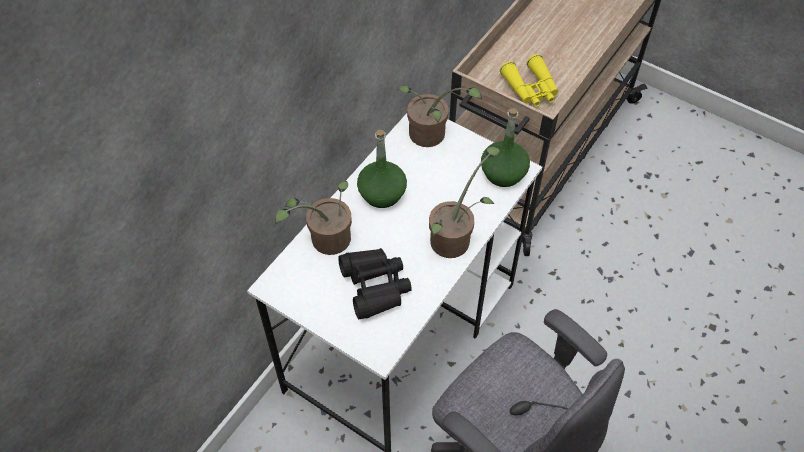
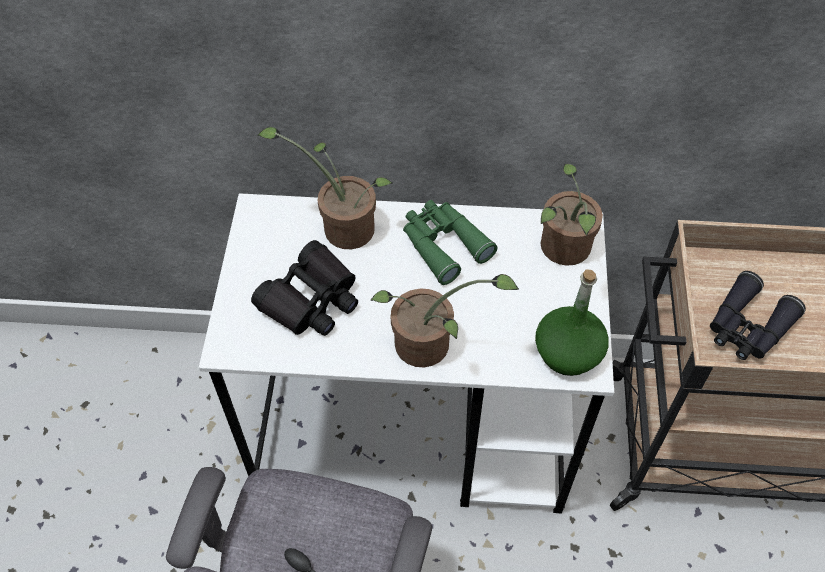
camera: 60 degrees right, 0 degrees up
green bottle [357,130,407,208] -> green binoculars [403,200,498,285]
yellow binoculars [500,54,558,107] -> black binoculars [710,271,806,360]

